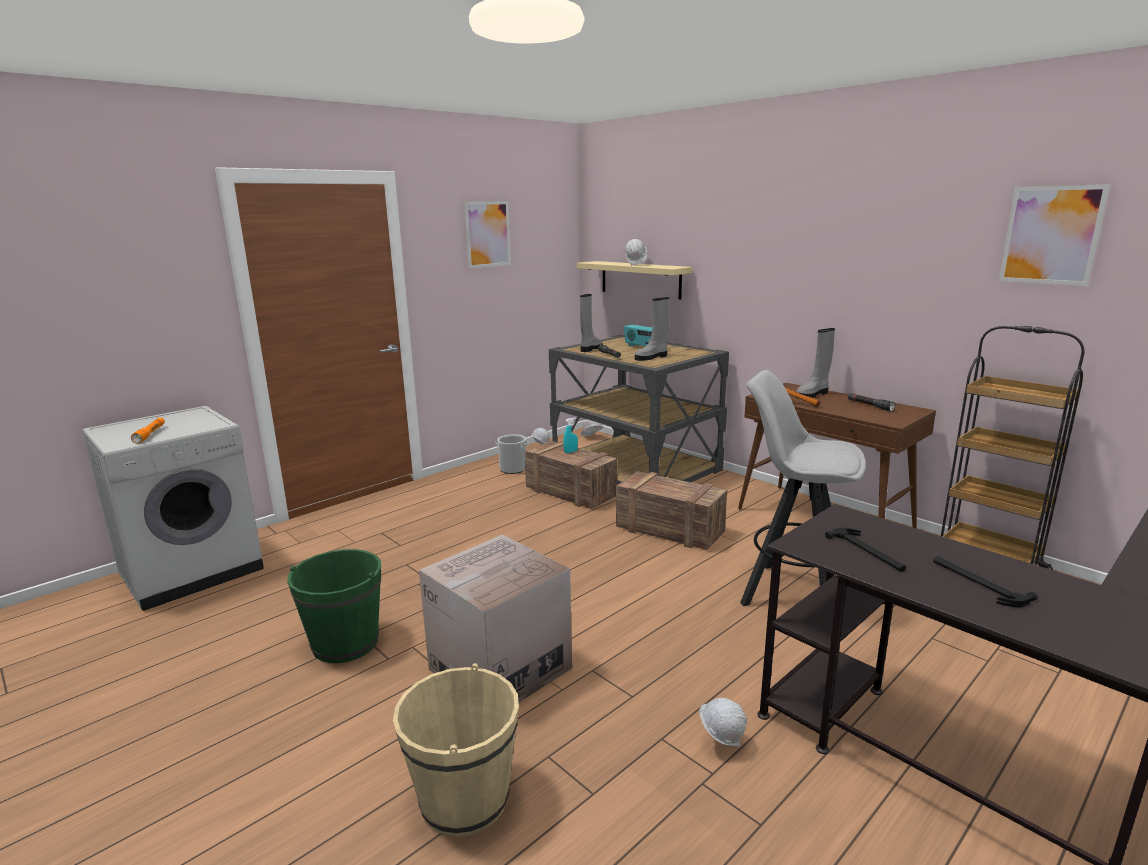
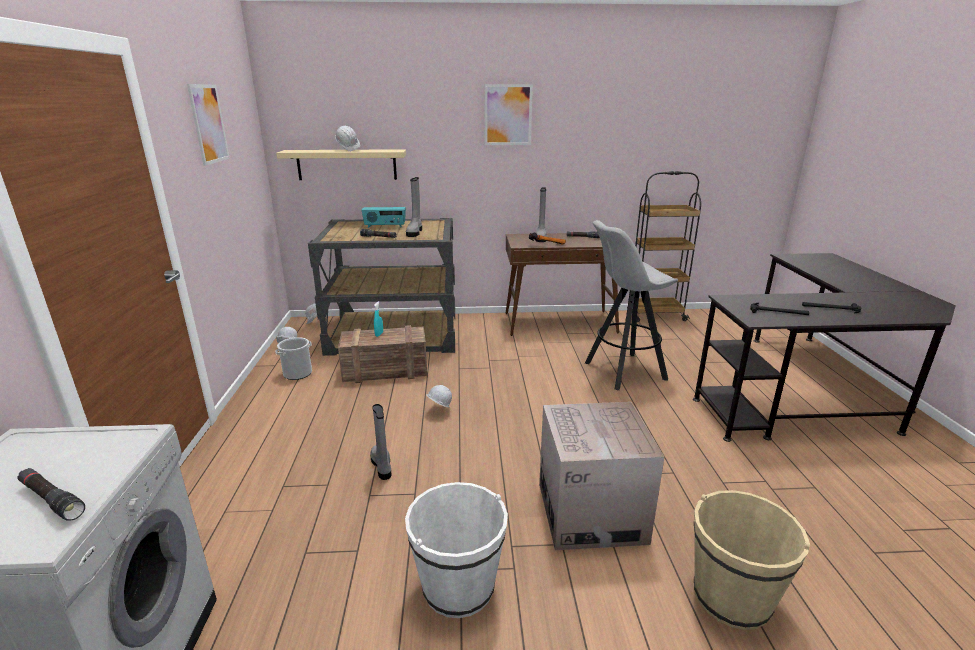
camera: 50 degrees left, 5 degrees up
orange flashlight [131,418,165,444] -> black flashlight [17,468,85,521]
green bucket [287,549,381,663] -> white bucket [405,482,508,618]
grey boot [580,294,602,352] -> grey boot moved to [370,404,391,480]
crate [616,471,727,550] -> none
white hard hat [699,698,747,747] -> white hard hat moved to [426,385,452,408]
picture [999,185,1110,286] -> picture moved to [485,84,533,145]

